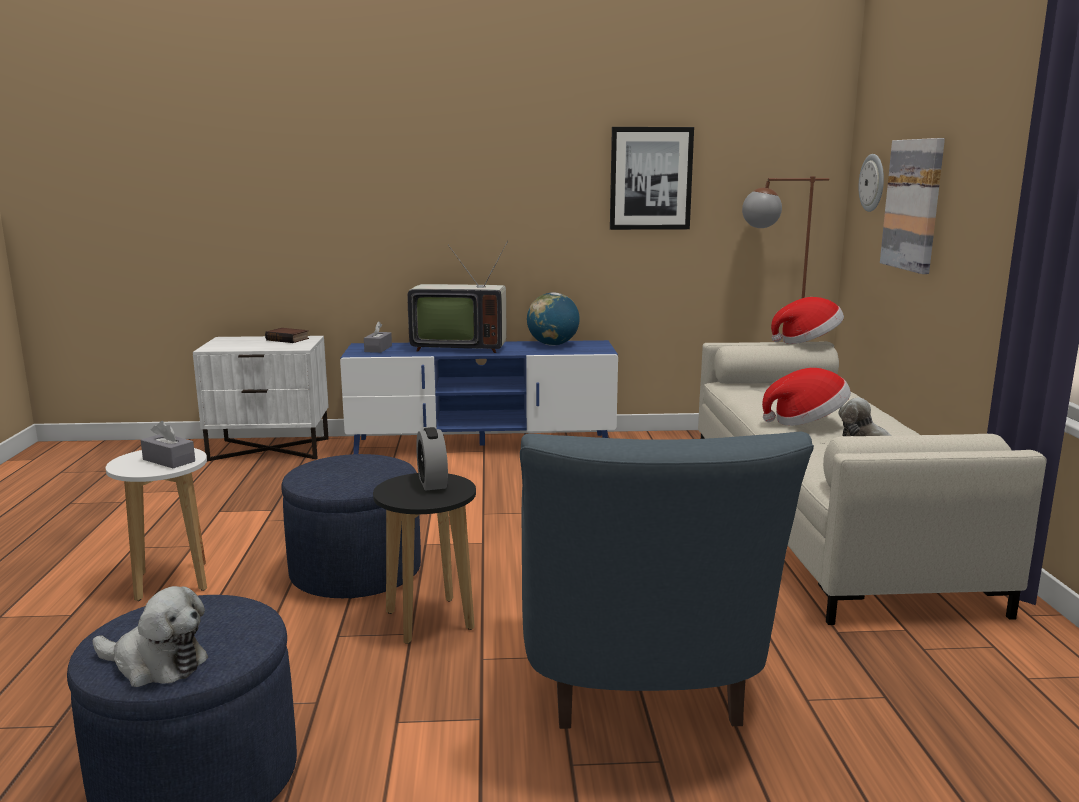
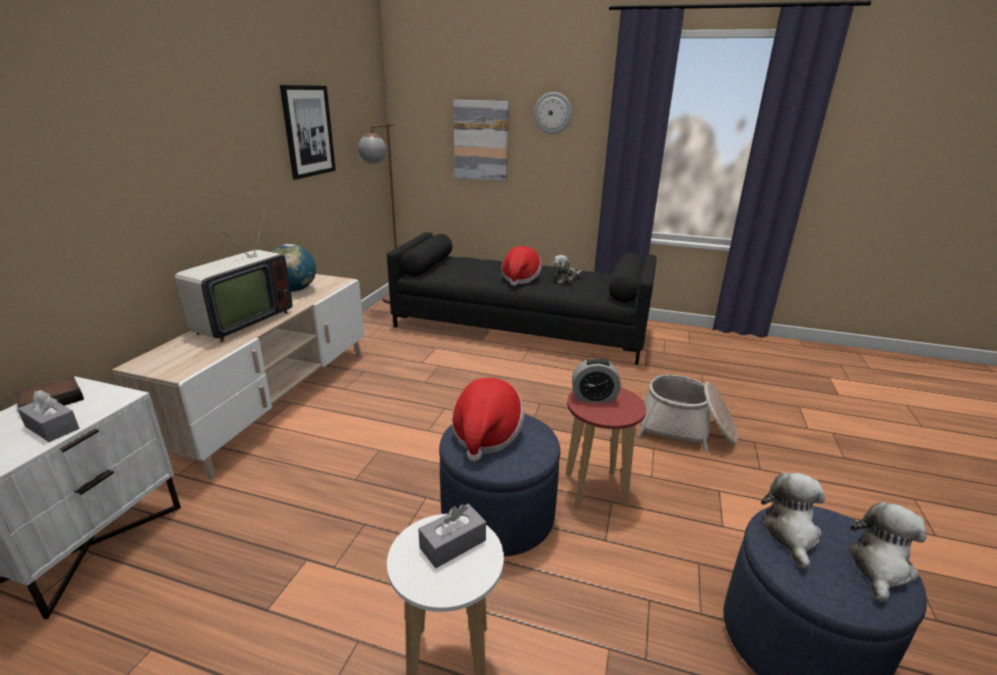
camera: 70 degrees left, 10 degrees up
blue tv stand [340,340,618,454] -> beige tv stand [112,274,364,480]
grey tissue box [364,321,392,353] -> grey tissue box moved to [18,390,79,442]
black stool [373,473,476,644] -> red stool [566,387,646,508]
blue armchair [520,432,814,729] -> basket [637,375,738,451]
beige sofa [698,341,1047,625] -> black sofa [387,232,656,365]
hat [771,297,844,344] -> hat moved to [452,378,524,461]
wall clock [859,154,884,212] -> wall clock moved to [534,92,572,134]
none -> plush toy [761,473,825,570]

